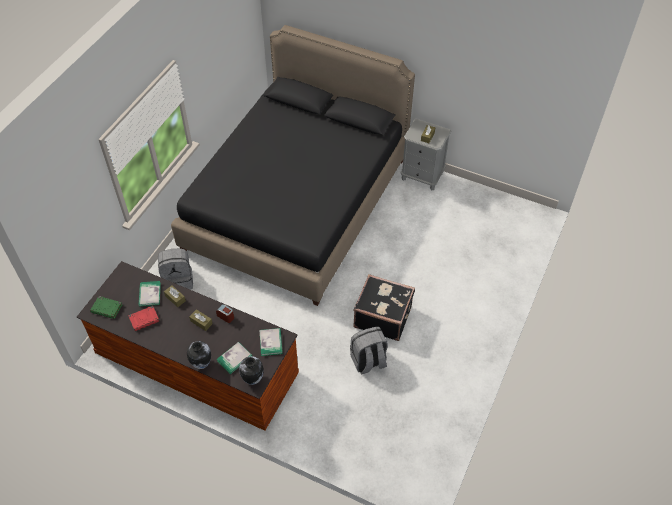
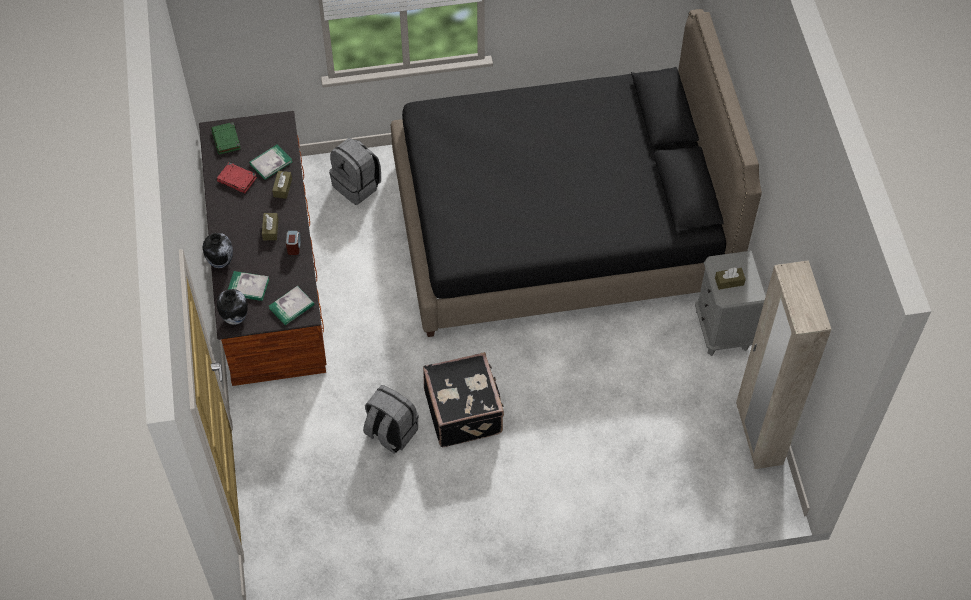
camera: 55 degrees right, 5 degrees up
none -> beige wardrobe [736,260,831,469]

